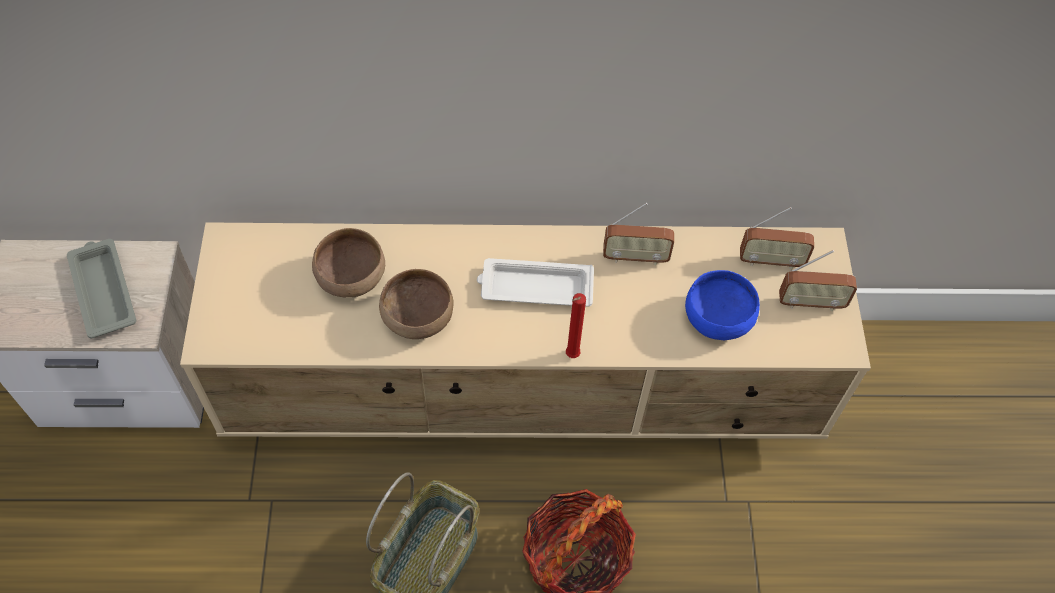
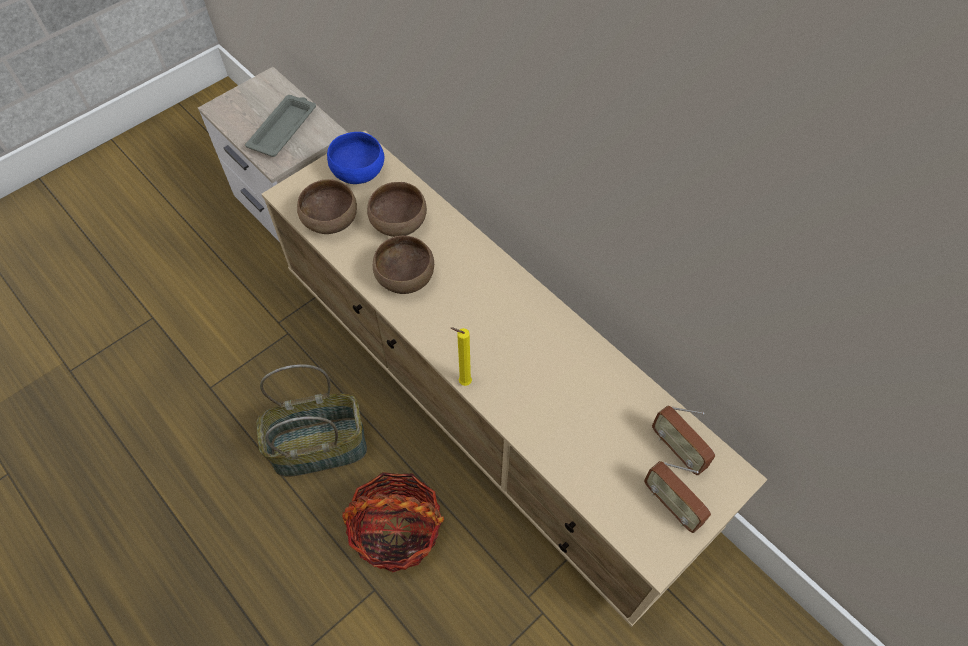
camera: 50 degrees right, 0 degrees up
white tray [477,258,594,307] -> none
red candle [566,293,586,358] -> yellow candle [451,327,472,386]
radio [603,203,674,265] -> none
blue bowl [685,270,760,340] -> blue bowl moved to [327,132,385,184]
none -> brown bowl [297,179,357,234]

